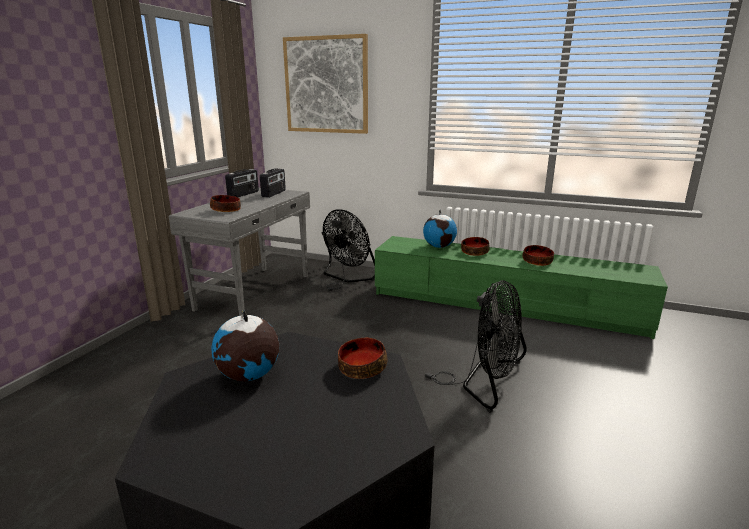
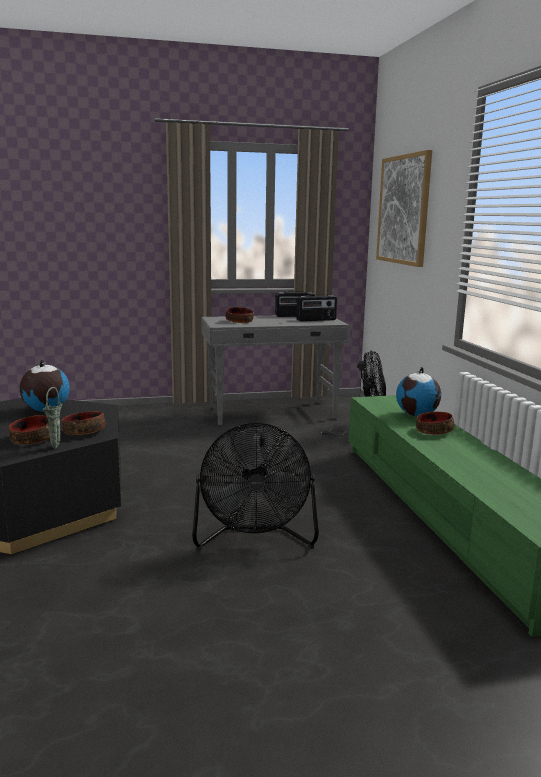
camera: 55 degrees right, 5 degrees down
bowl [523,245,554,266] -> bowl moved to [9,415,50,445]
none -> green vase [43,387,63,449]

